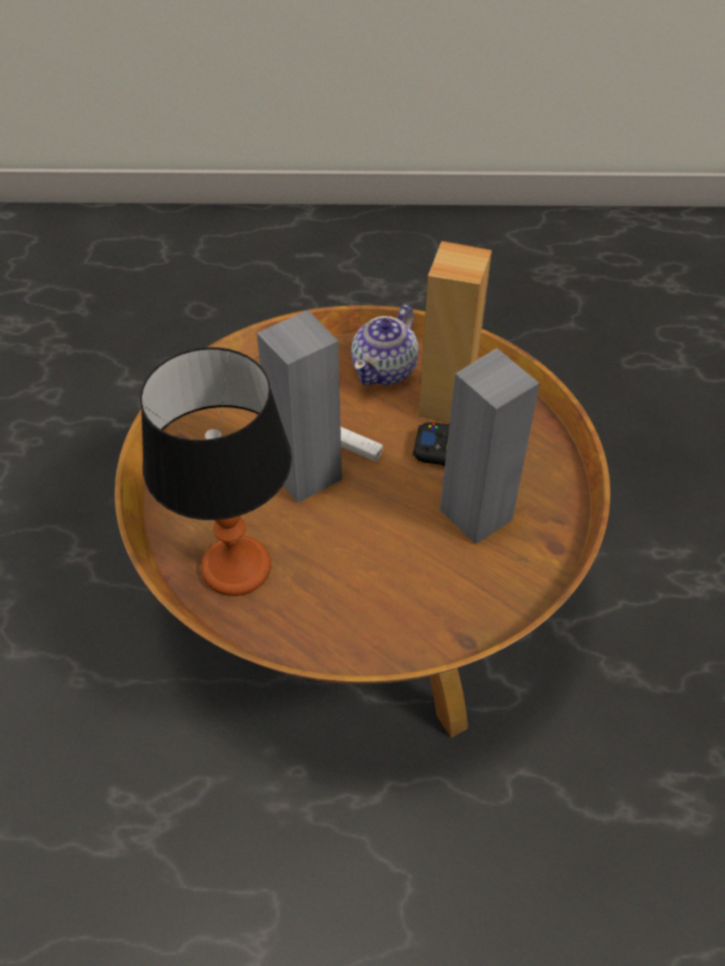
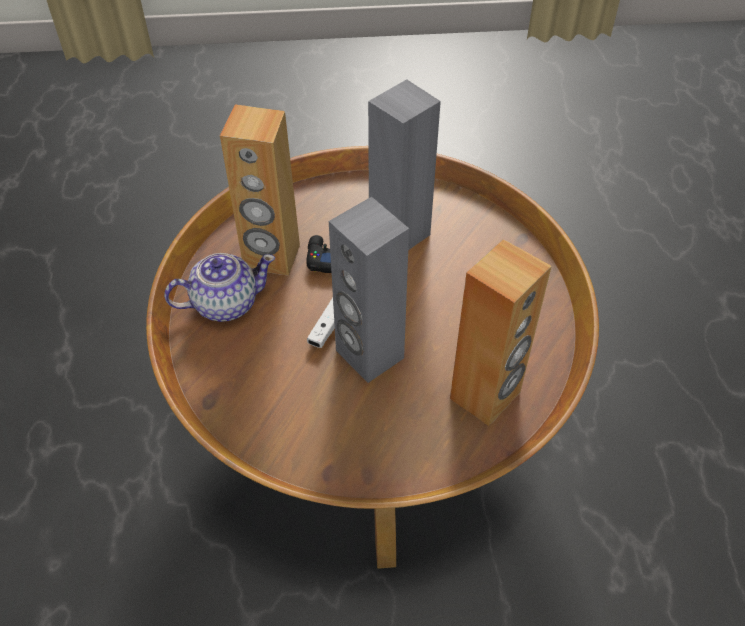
camera: 95 degrees left, 0 degrees up
table lamp [140,347,292,596] -> brown speaker [450,239,552,426]
teapot [351,305,418,385] -> teapot turned 45 degrees counterclockwise [164,253,275,322]

